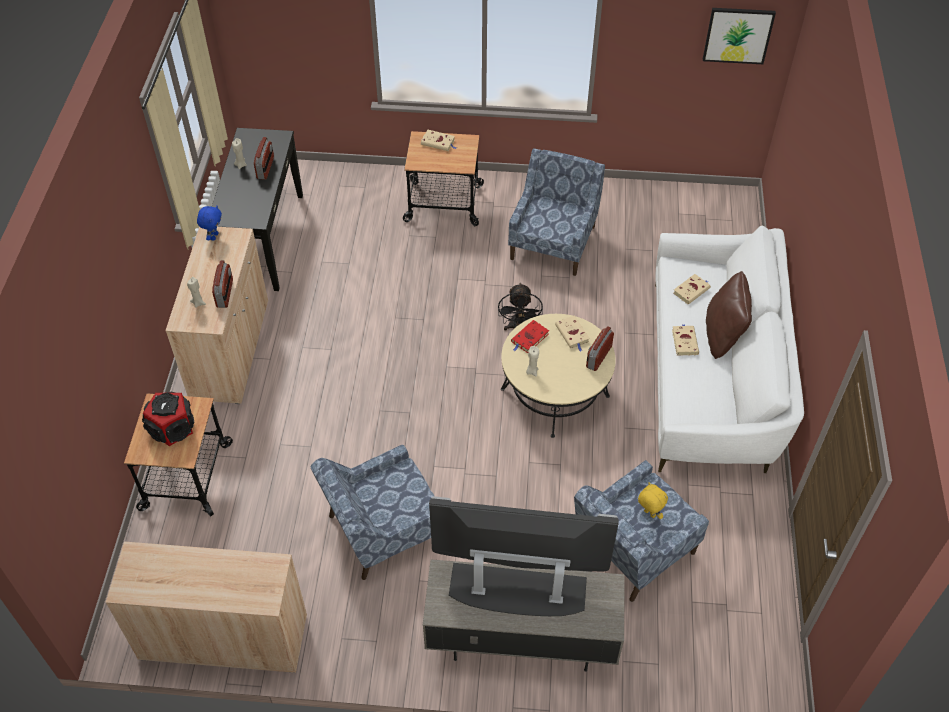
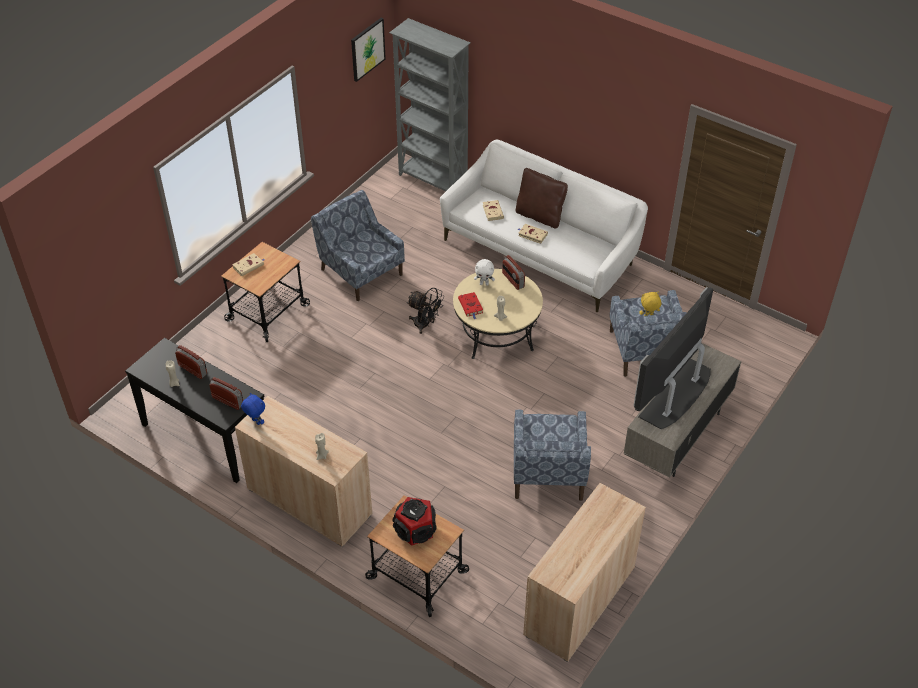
camera: 60 degrees left, 5 degrees down
radio [212,260,233,308] -> radio moved to [209,377,243,410]
beige book [555,315,590,351] -> white plush toy [474,259,495,286]
none -> grey bookcase [389,18,471,191]

